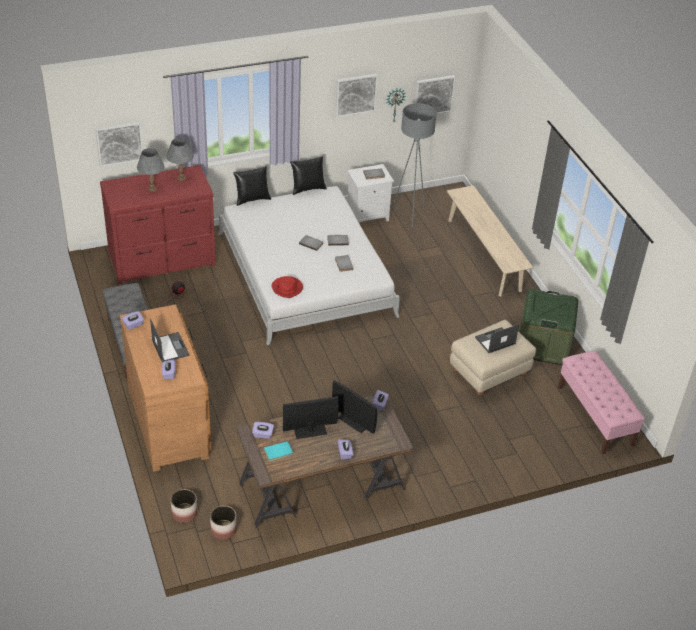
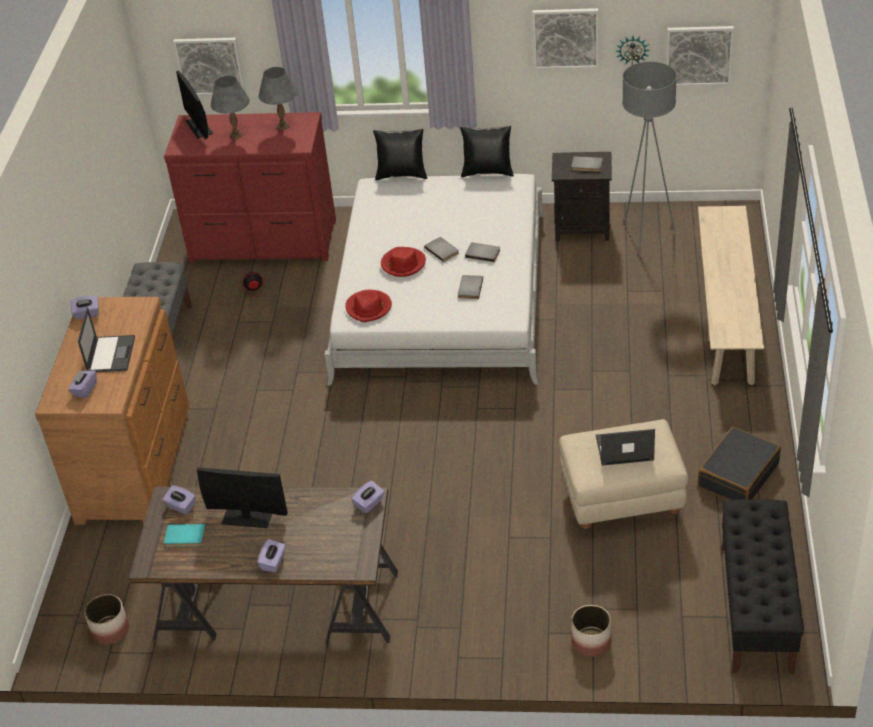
camera: 30 degrees right, 0 degrees up
planter [171,489,198,523] -> planter moved to [571,605,611,657]
monitor [332,380,377,434] -> monitor moved to [176,70,213,139]
white nightstand [347,164,394,222] -> black nightstand [552,152,612,241]
green storage box [520,289,578,365] -> black suitcase [698,427,781,500]
pink bench [558,351,645,454] -> black bench [722,499,804,674]
none -> red hat [381,247,426,277]

